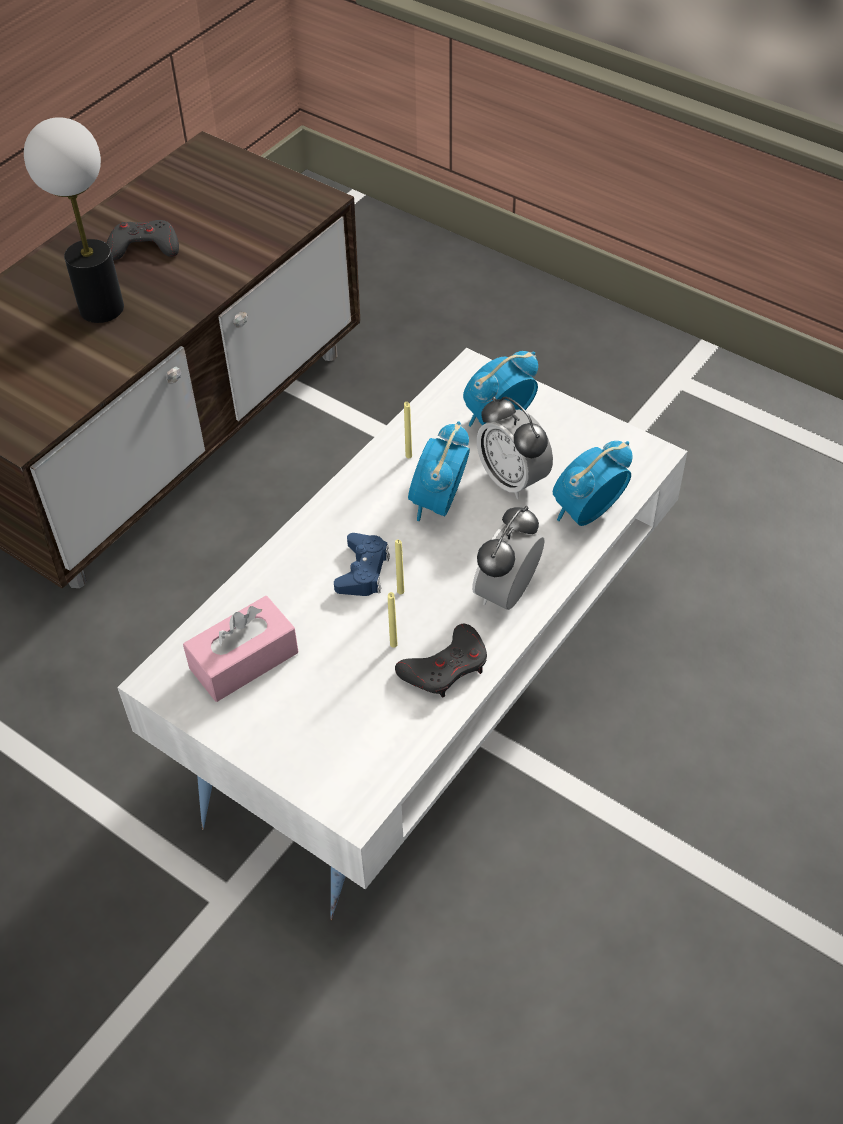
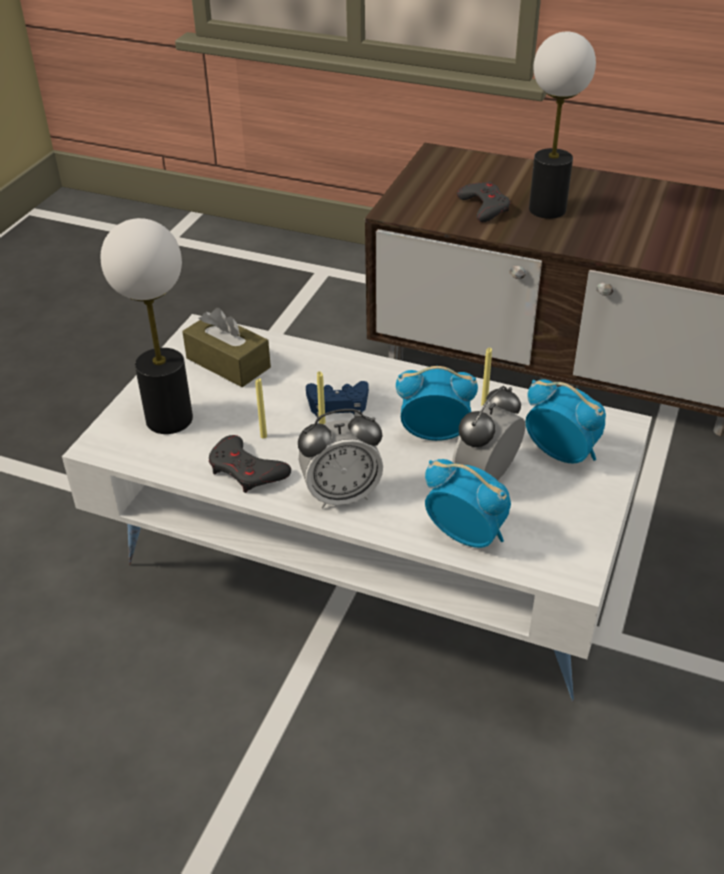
camera: 75 degrees right, 10 degrees down
grey game controller [107,220,179,260] -> grey game controller moved to [457,182,510,222]
pink tissue box [183,596,298,702] -> brown tissue box [182,308,271,387]
alarm clock [472,506,545,610] -> alarm clock turned 150 degrees clockwise [298,409,383,508]
none -> table lamp [101,218,193,434]

